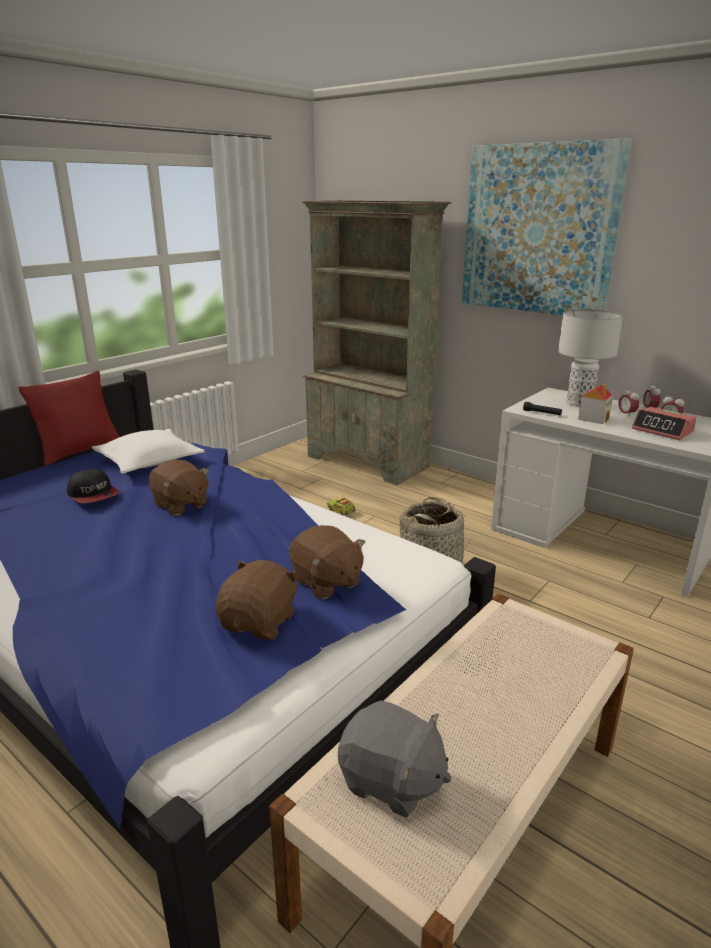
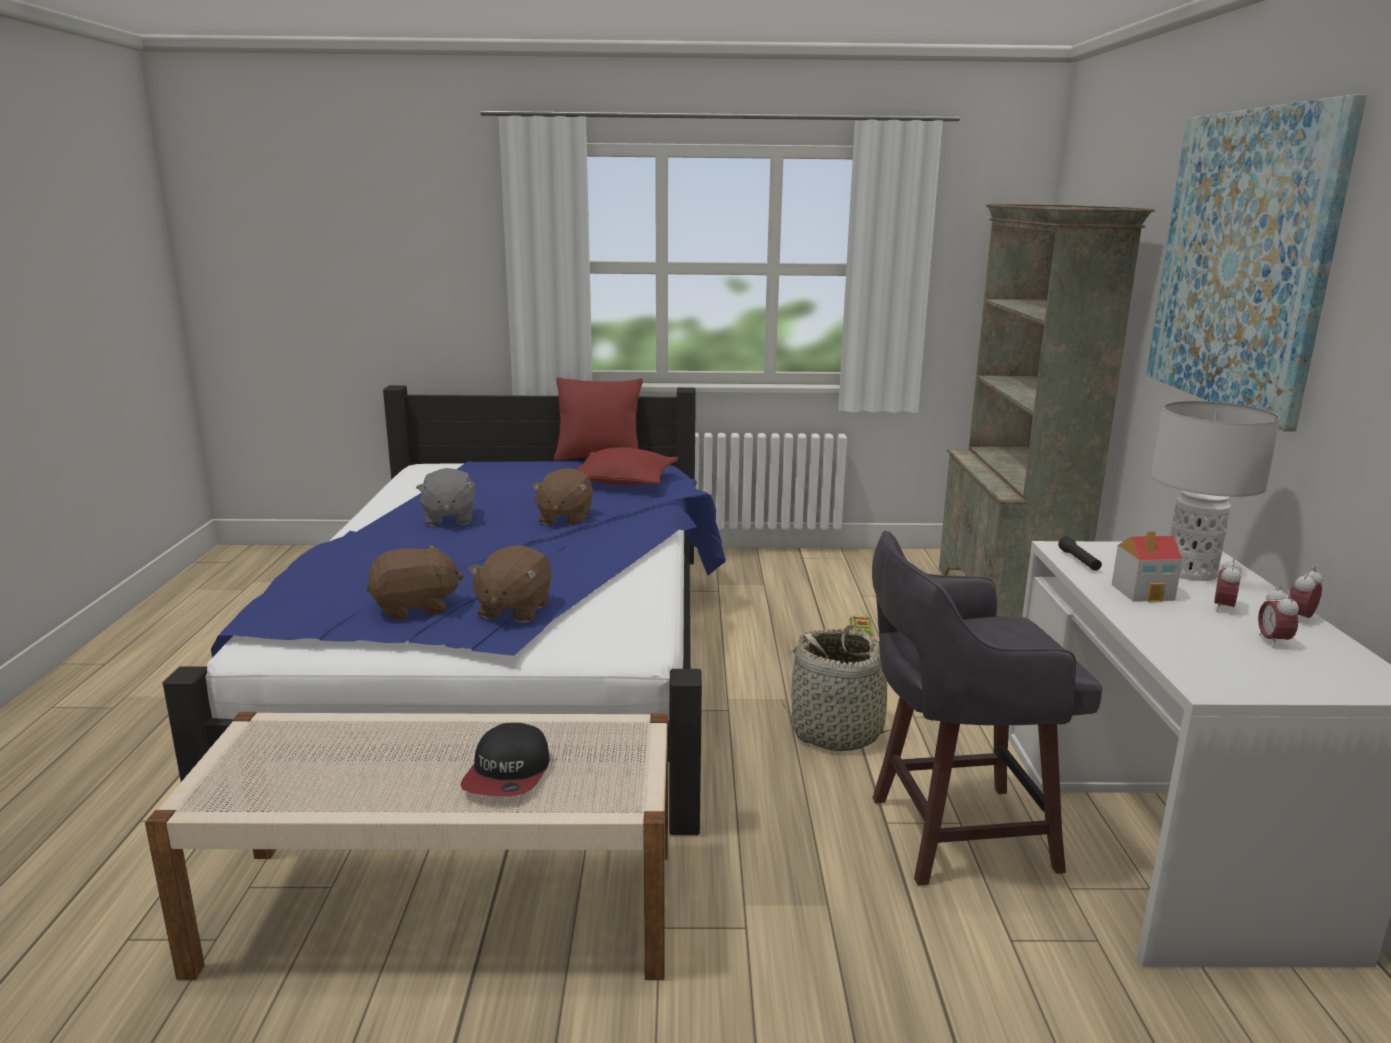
camera: 50 degrees right, 5 degrees down
cap [67,469,119,503] -> cap moved to [461,723,549,796]
white pillow [92,429,205,474] -> red pillow [575,447,678,485]
grey plush toy [338,700,452,817] -> grey plush toy moved to [416,468,476,526]
alarm clock [632,407,697,440] -> none
none -> grey stool [872,530,1102,886]

